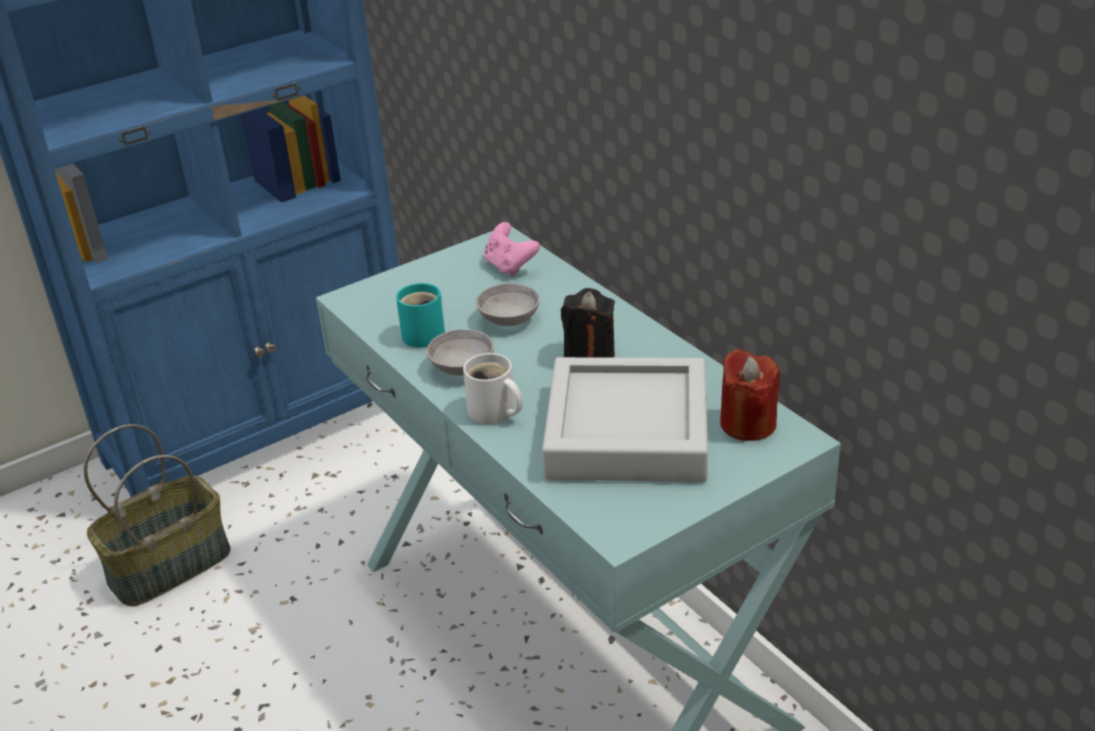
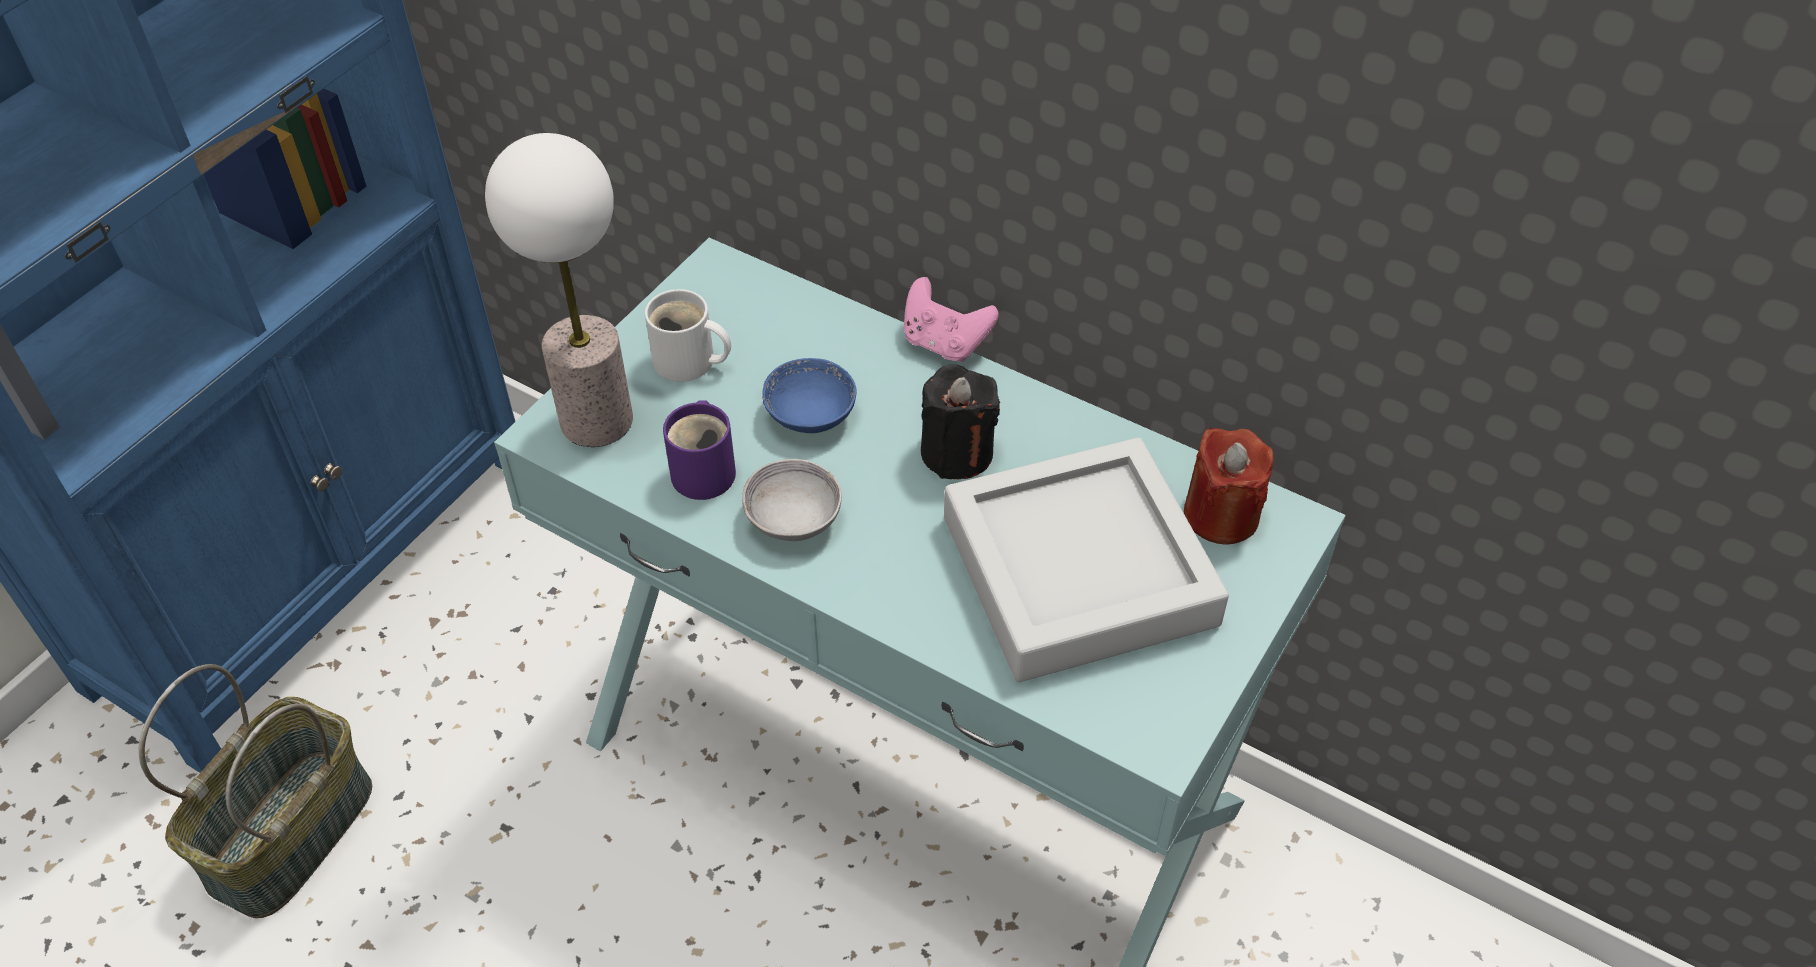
camera: 25 degrees left, 15 degrees up
turquoise mug [396,283,445,348] -> purple mug [663,400,736,500]
white mug [463,353,523,424] -> white mug moved to [645,289,731,382]
grey bowl [476,284,540,326] -> blue bowl [762,358,856,433]
pink game controller [484,222,540,277] -> pink game controller moved to [904,277,999,362]
none -> table lamp [485,133,633,447]

